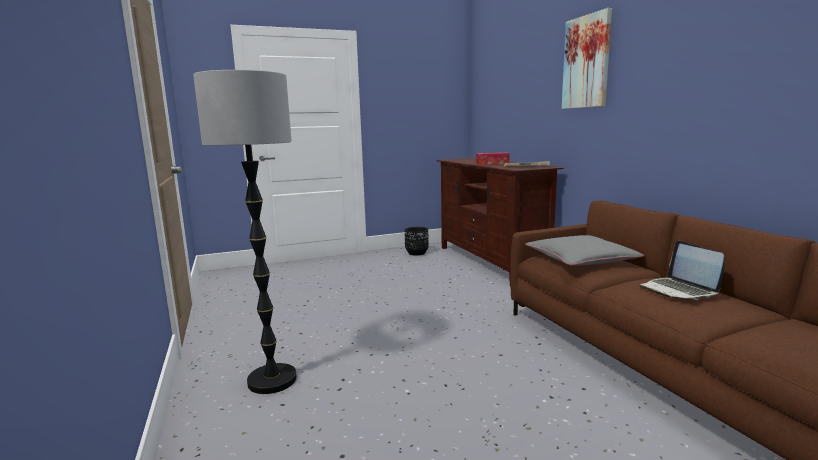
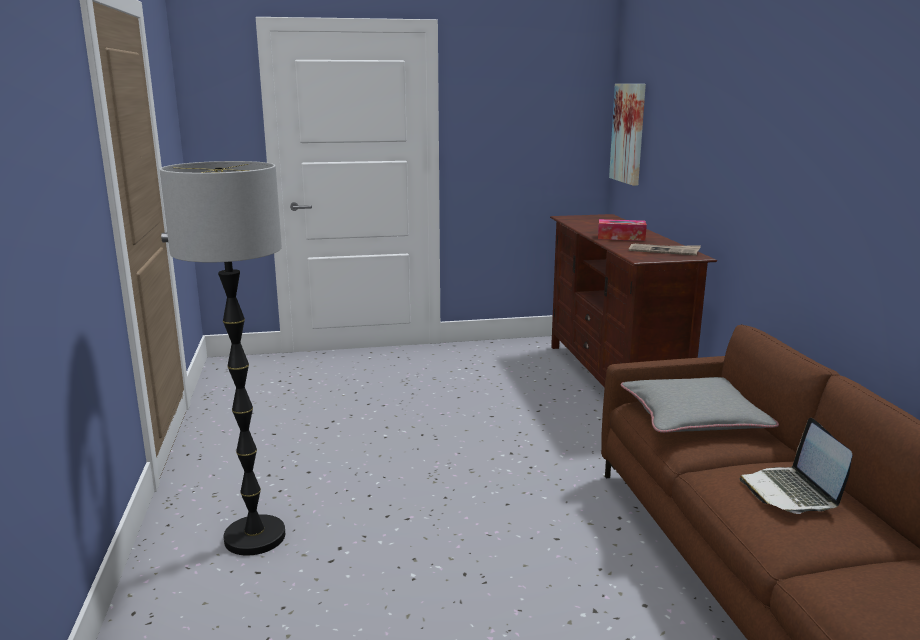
camera: 10 degrees right, 5 degrees up
black planter [405,227,429,256] -> none
picture [562,8,612,109] -> picture moved to [609,84,646,186]

